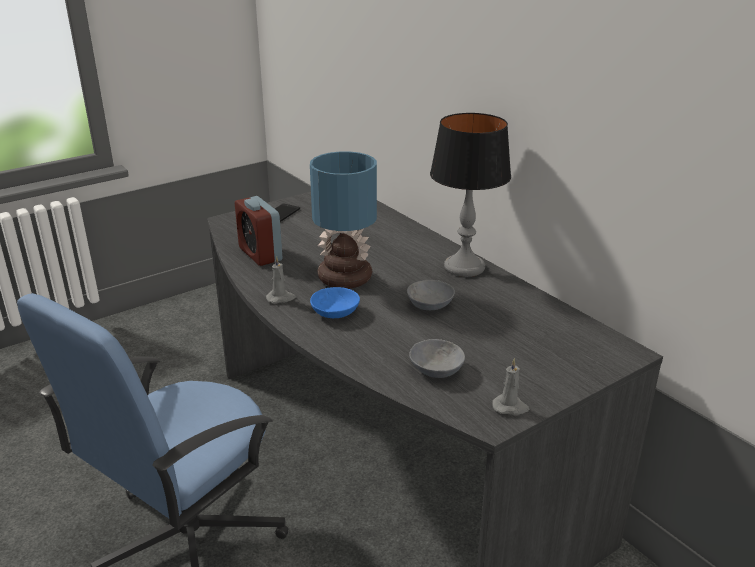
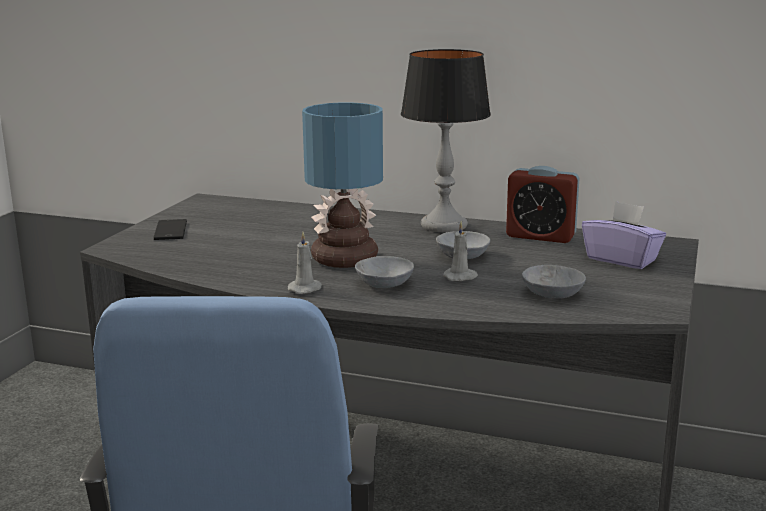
camera: 35 degrees left, 10 degrees down
alarm clock [235,196,282,266] -> alarm clock moved to [506,166,580,243]
blue bowl [310,287,360,318] -> grey bowl [355,256,414,288]
grey candle [492,358,529,415] -> grey candle moved to [443,221,478,281]
none -> purple tissue box [582,201,666,269]

